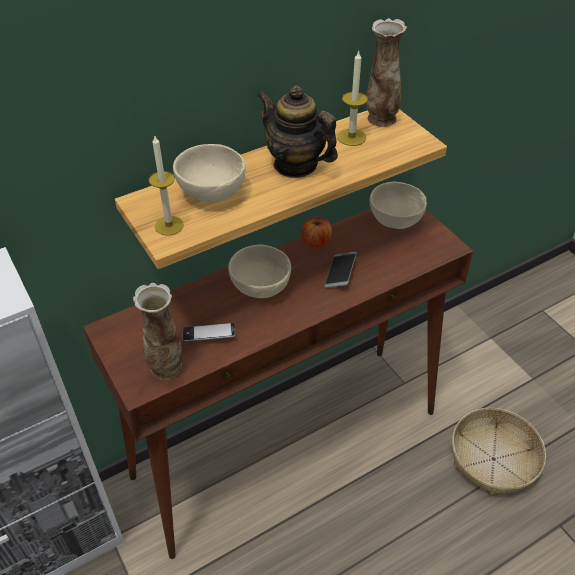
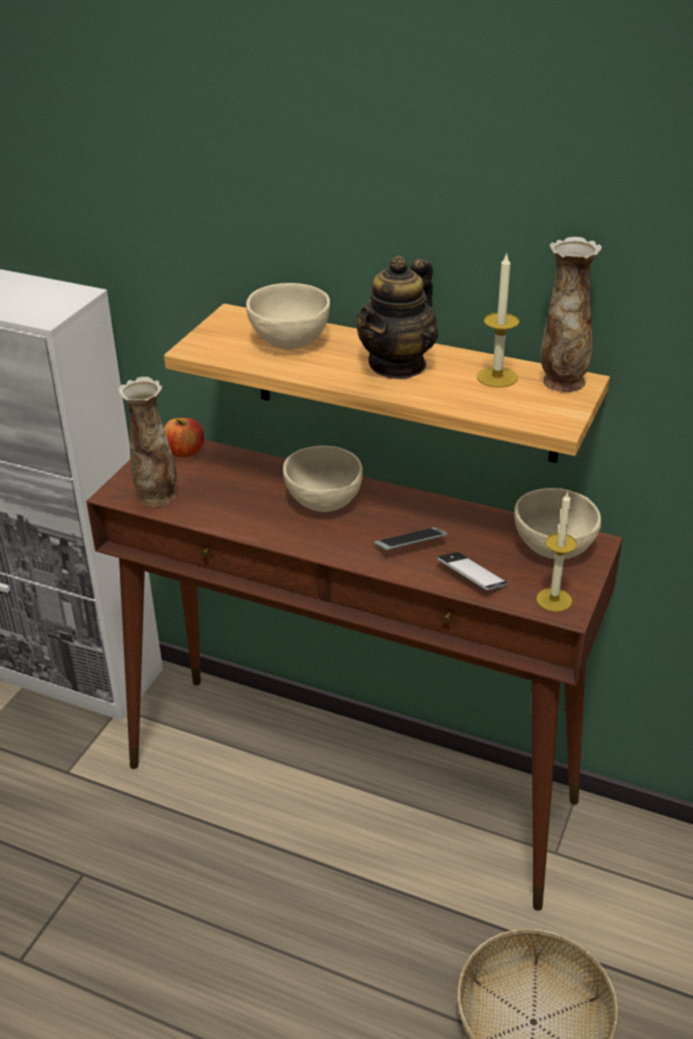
camera: 55 degrees right, 10 degrees down
candle [149,136,184,236] -> candle moved to [536,492,577,612]
phone [183,323,235,342] -> phone moved to [437,552,508,591]
teapot [258,86,338,178] -> teapot turned 150 degrees counterclockwise [356,255,439,379]
apple [301,217,332,249] -> apple moved to [164,418,204,457]

